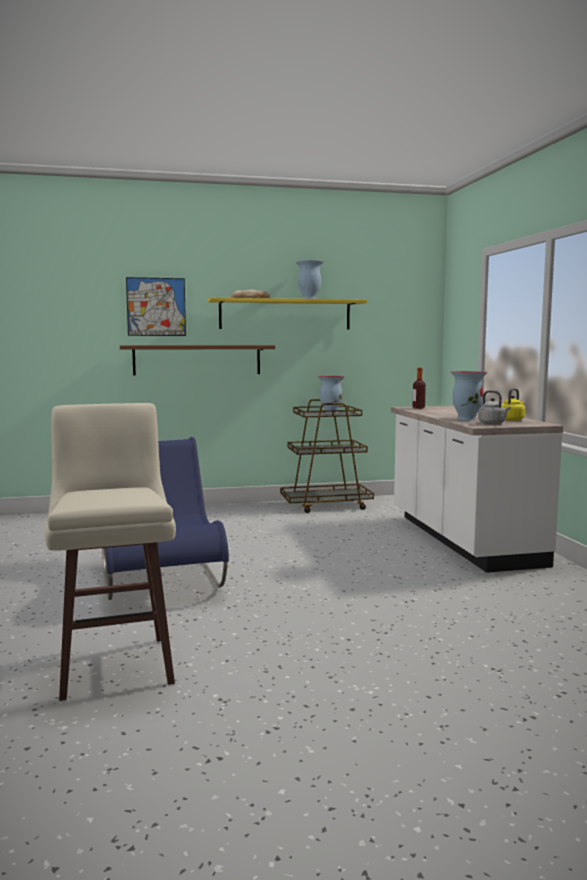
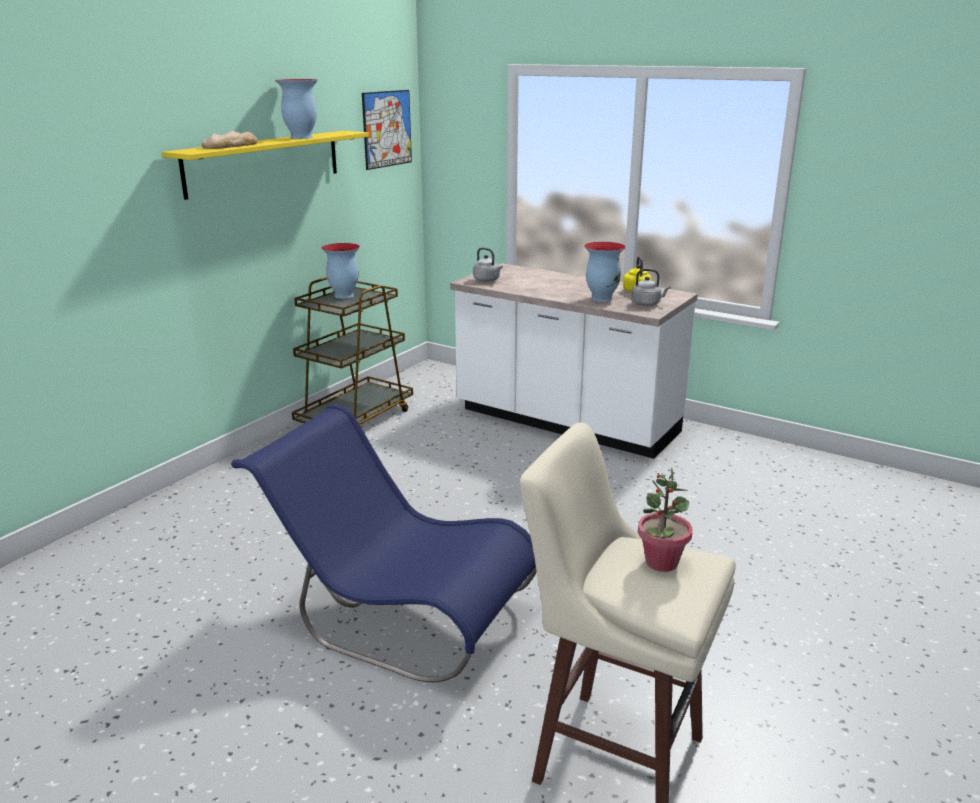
camera: 45 degrees left, 15 degrees up
brown shelf [120,345,275,375] -> none
picture [126,277,186,336] -> picture moved to [362,90,412,170]
bottle [413,368,426,409] -> grey kettle [473,247,503,282]
none -> potted plant [638,467,693,572]

